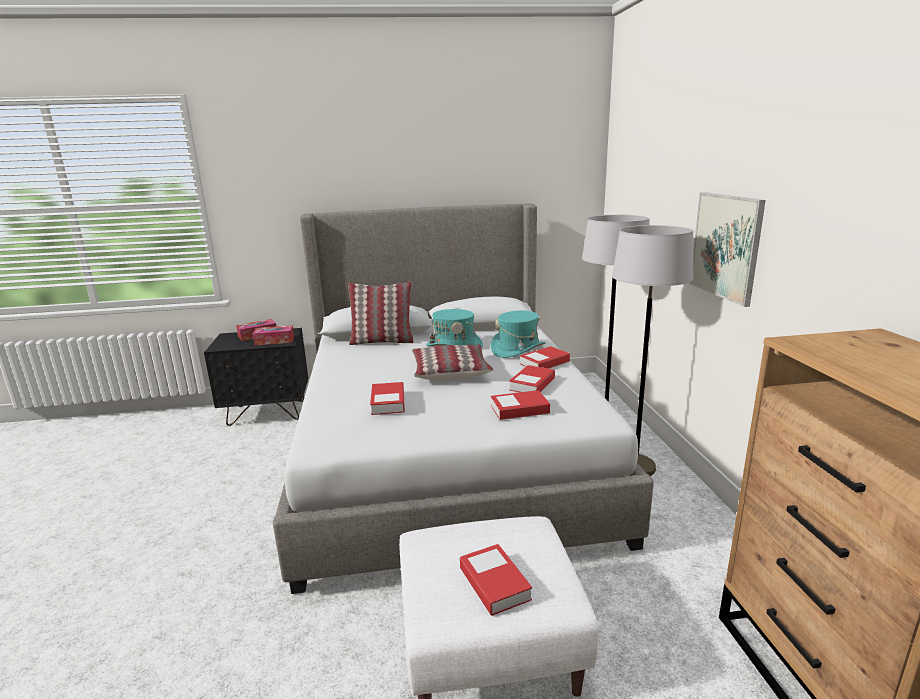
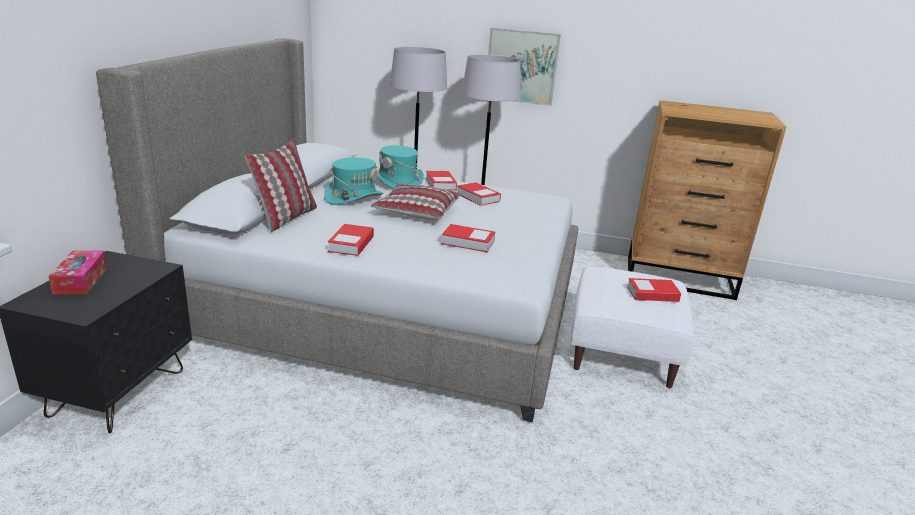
camera: 70 degrees left, 5 degrees up
tissue box [253,325,294,346] -> none
book [491,390,550,420] -> book moved to [328,224,374,256]

